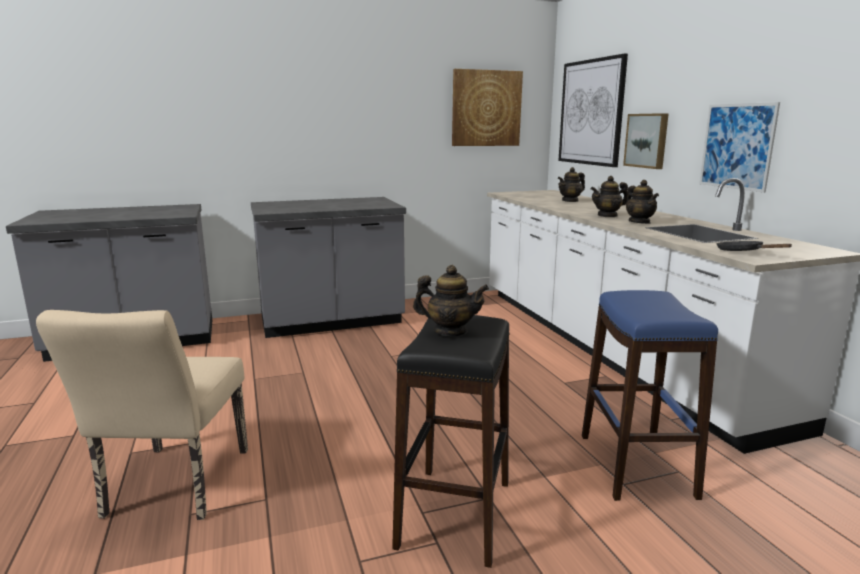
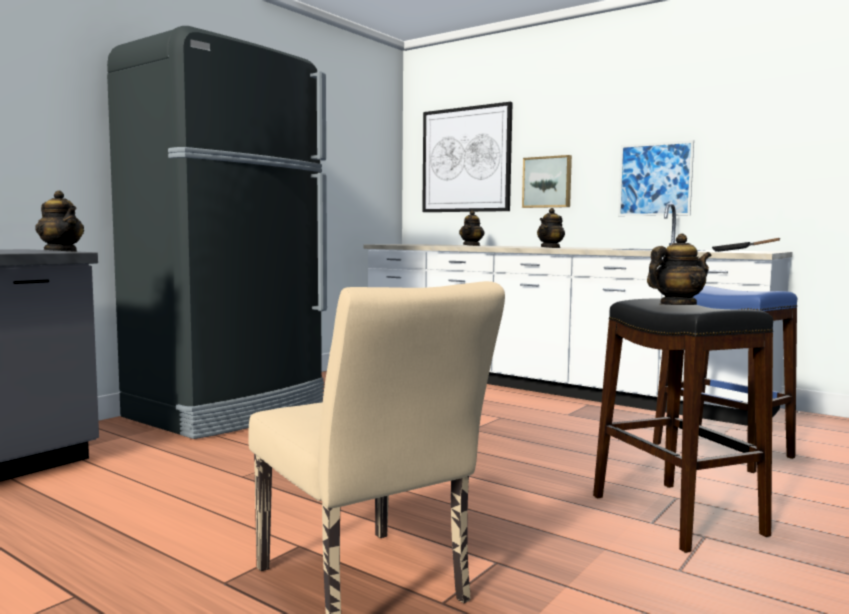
camera: 35 degrees left, 10 degrees down
grey counter [251,197,406,338] -> black fridge [107,26,327,439]
picture [452,69,523,146] -> none
teapot [626,180,659,224] -> teapot moved to [35,190,84,252]

